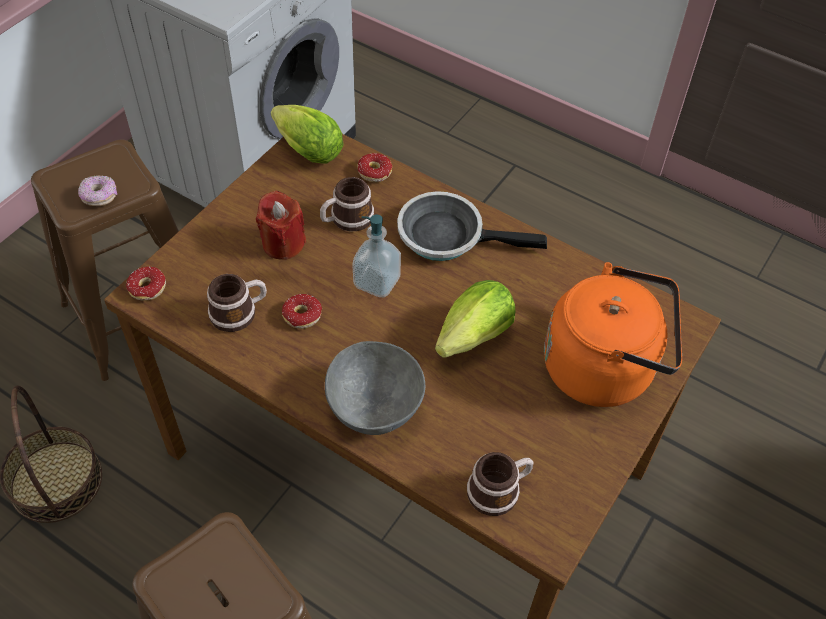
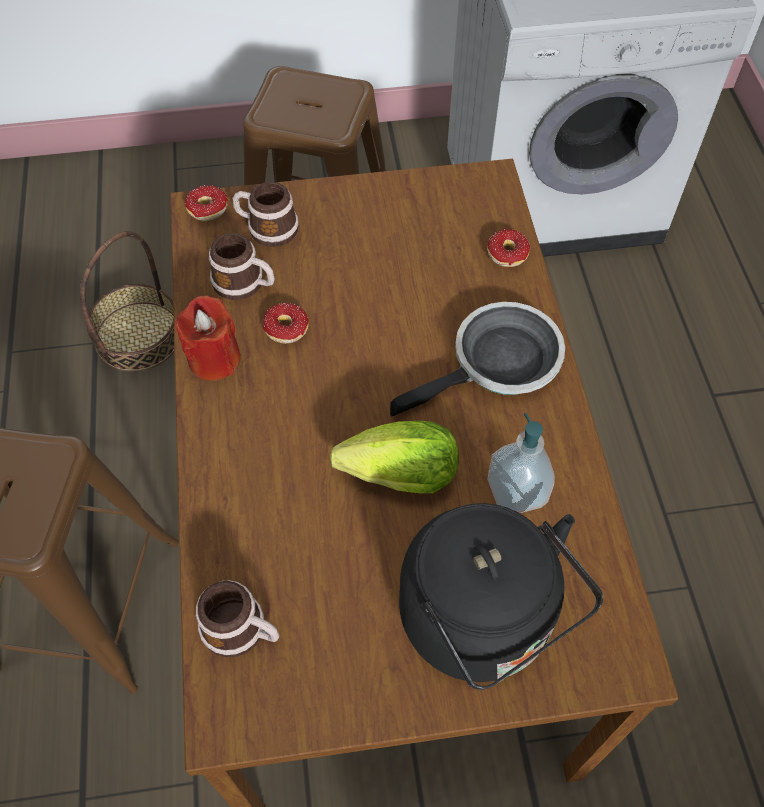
camera: 50 degrees right, 5 degrees up
donut [78,175,117,206] -> none
red candle [256,191,306,260] -> red candle moved to [175,295,241,381]
lettuce [271,105,344,164] -> none
mug [320,177,374,231] -> mug moved to [233,182,299,247]
grey bowl [325,341,425,435] -> none
soap dispenser [352,215,401,298] -> soap dispenser moved to [488,413,555,513]
frying pan [397,191,547,261] -> frying pan turned 90 degrees clockwise [390,302,565,417]
orange kettle [544,262,682,407] -> black kettle [399,503,603,690]

